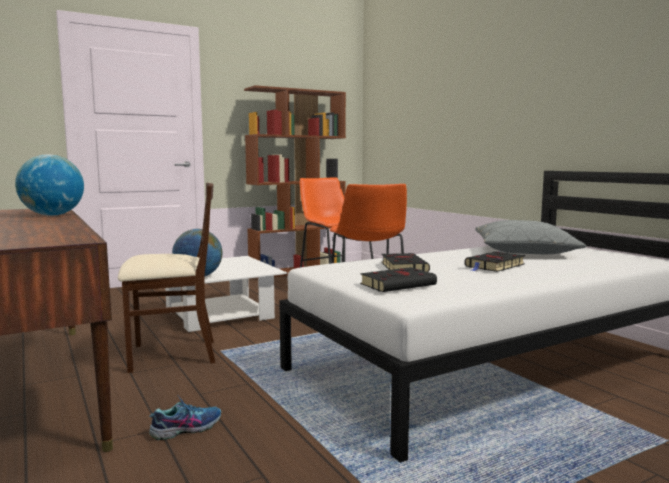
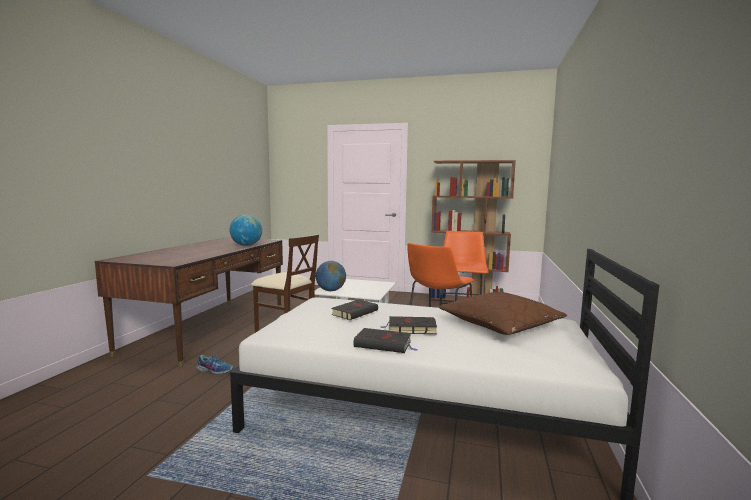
camera: 45 degrees right, 0 degrees up
black book [360,267,437,292] -> black book moved to [353,328,418,353]
grey pillow [475,220,587,254] -> brown pillow [439,292,567,335]

